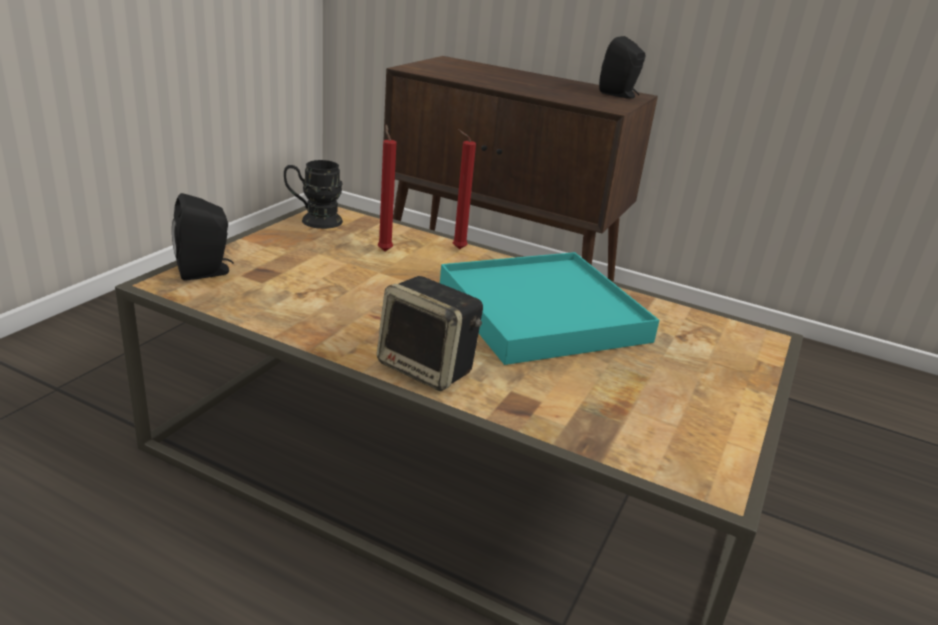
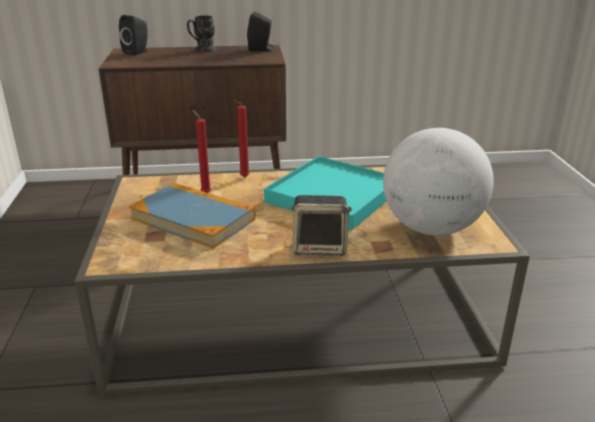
camera: 30 degrees left, 0 degrees up
black speaker [172,193,234,281] -> black speaker moved to [119,15,148,56]
black mug [284,160,343,229] -> black mug moved to [187,16,217,52]
none -> book [129,183,256,249]
none -> globe [383,128,494,235]

